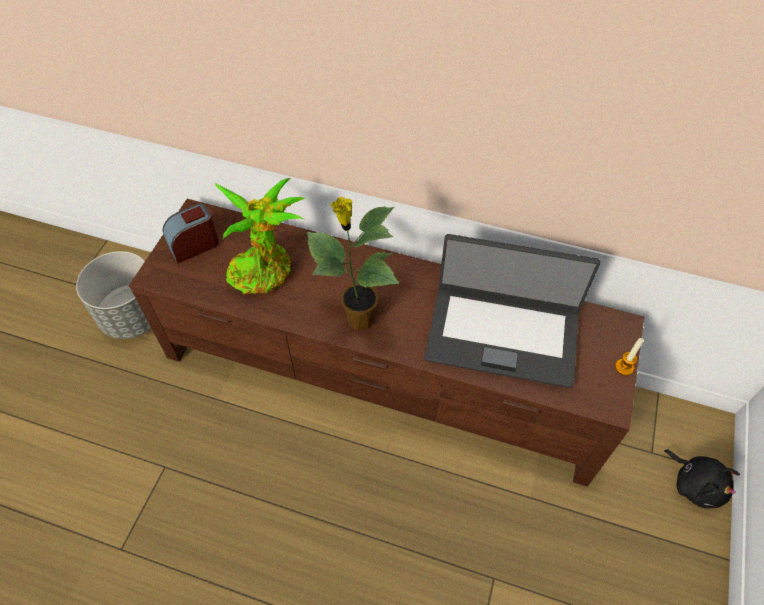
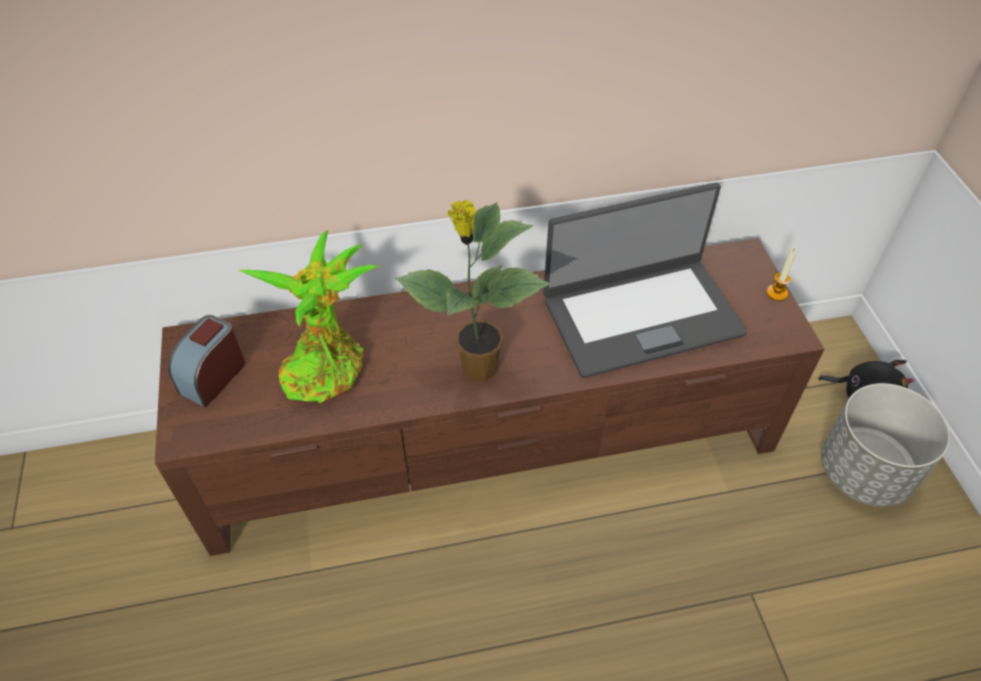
camera: 30 degrees left, 5 degrees down
grey planter [76,251,152,339] -> grey planter moved to [821,383,950,507]

